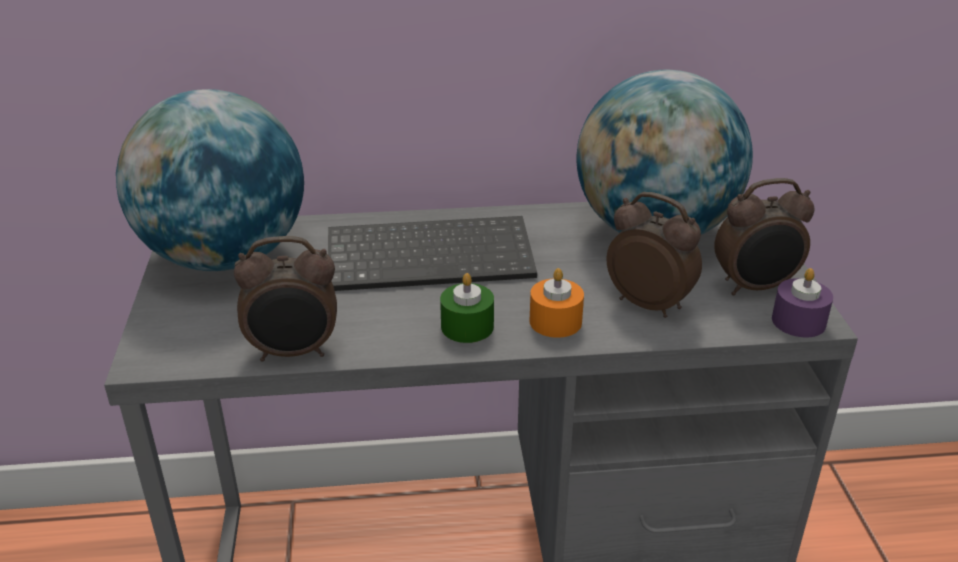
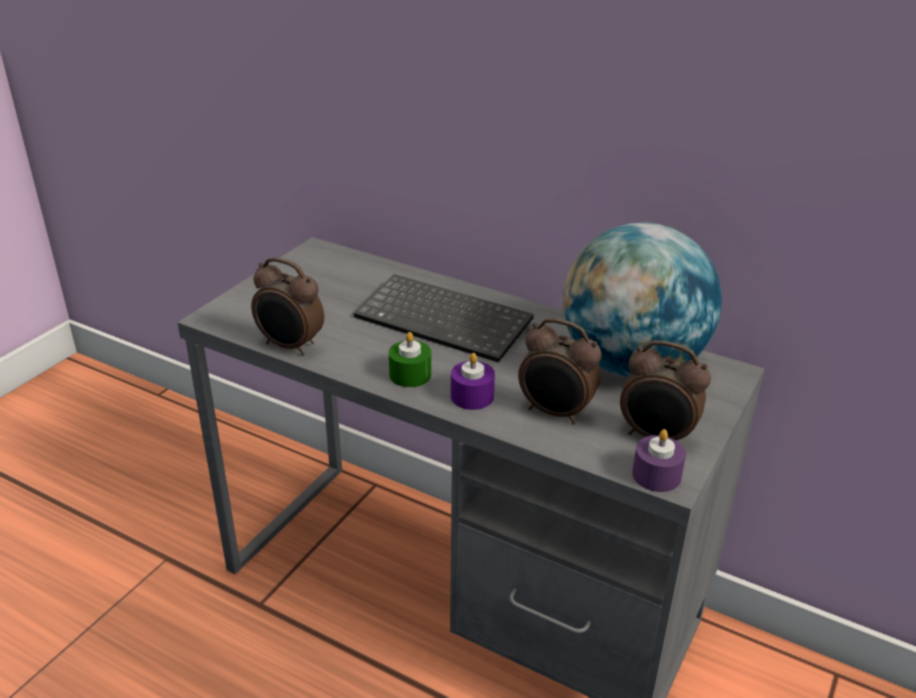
camera: 35 degrees right, 0 degrees up
globe [116,89,304,271] -> none
orange candle [530,268,584,338] -> purple candle [451,353,495,410]
alarm clock [607,192,702,318] -> alarm clock turned 135 degrees clockwise [518,318,602,424]

